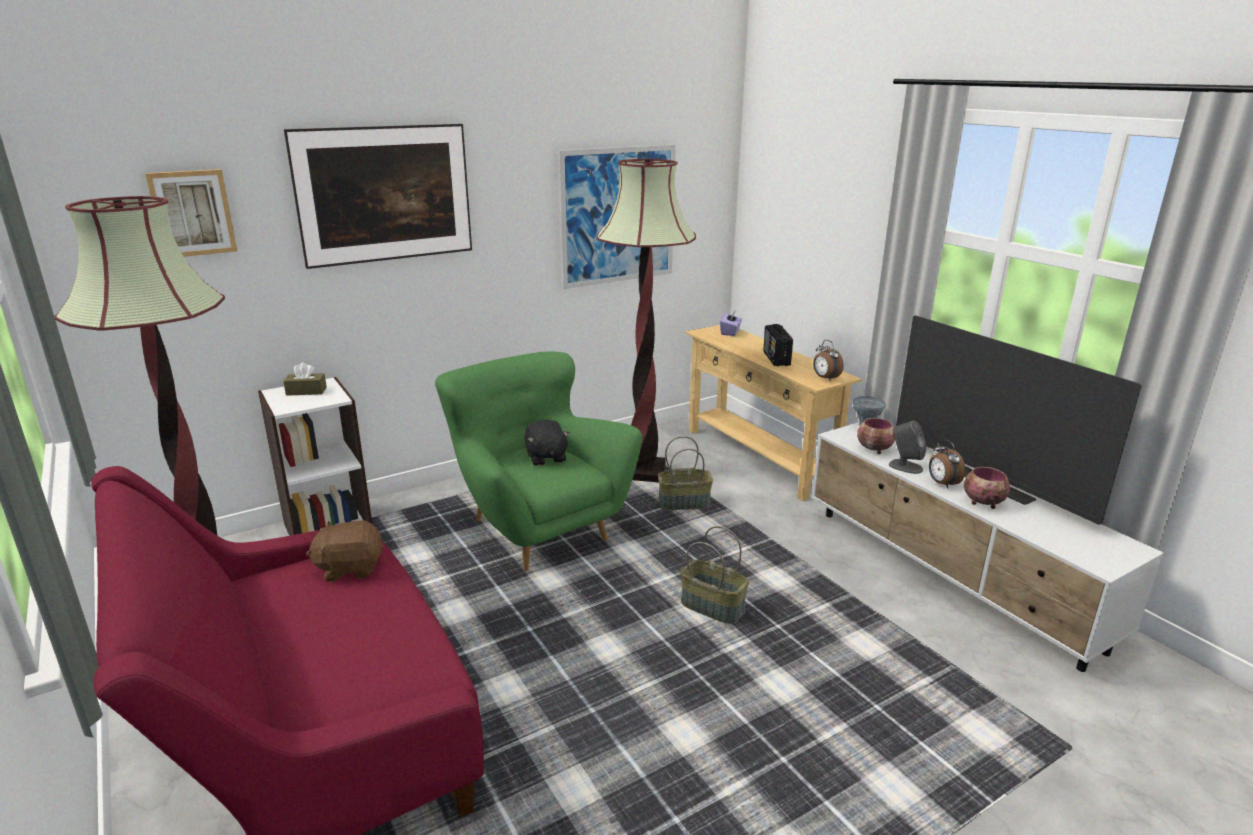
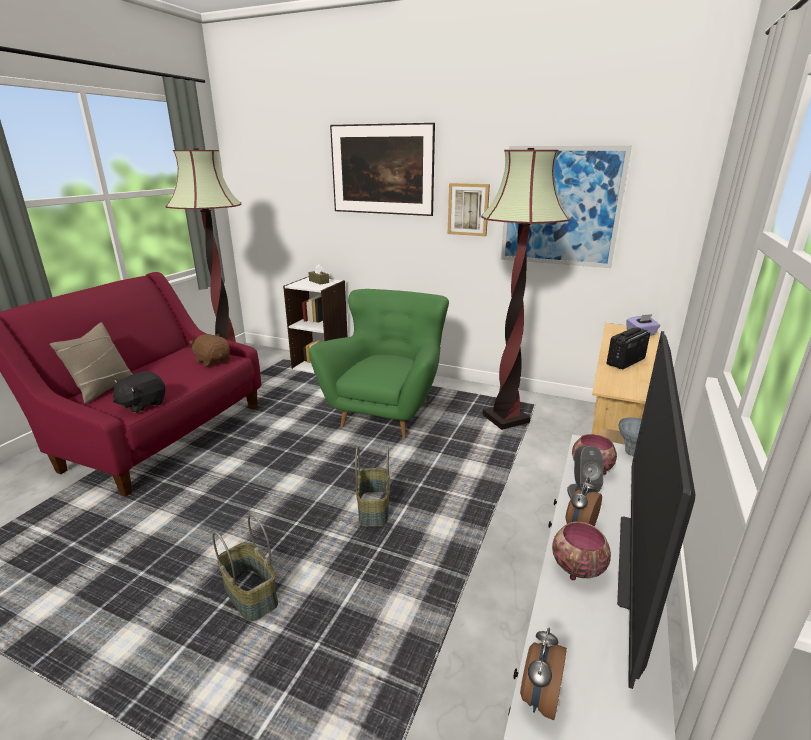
camera: 55 degrees right, 0 degrees up
picture [145,169,237,257] -> picture moved to [448,183,490,236]
black plush toy [524,419,570,466] -> black plush toy moved to [112,371,165,413]
basket [658,436,713,510] -> basket moved to [212,514,278,622]
alarm clock [813,340,844,381] -> alarm clock moved to [520,628,567,720]
none -> beige pillow [50,322,133,404]

